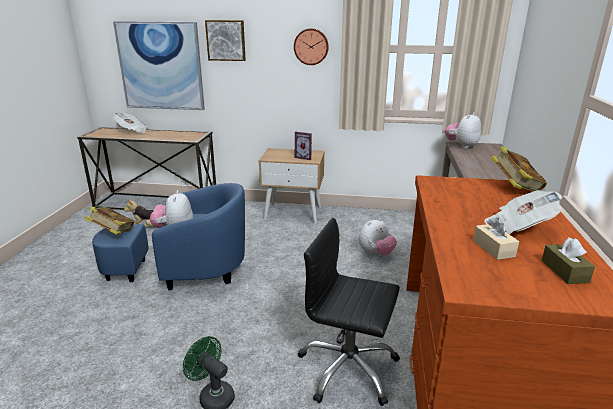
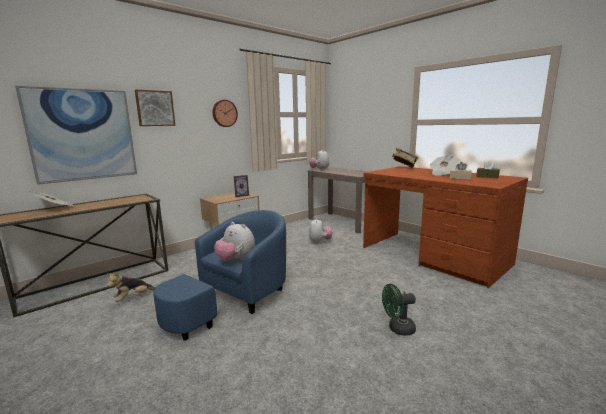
camera: 50 degrees left, 10 degrees down
book [85,207,134,235] -> none
black office chair [298,218,400,406] -> none

